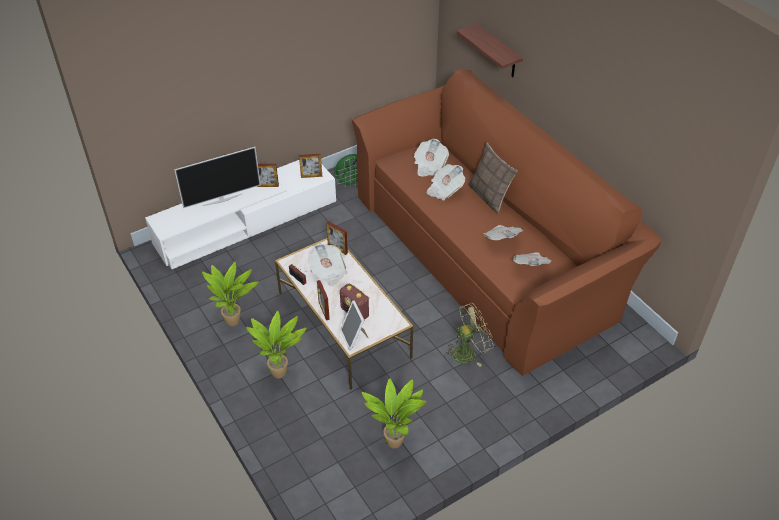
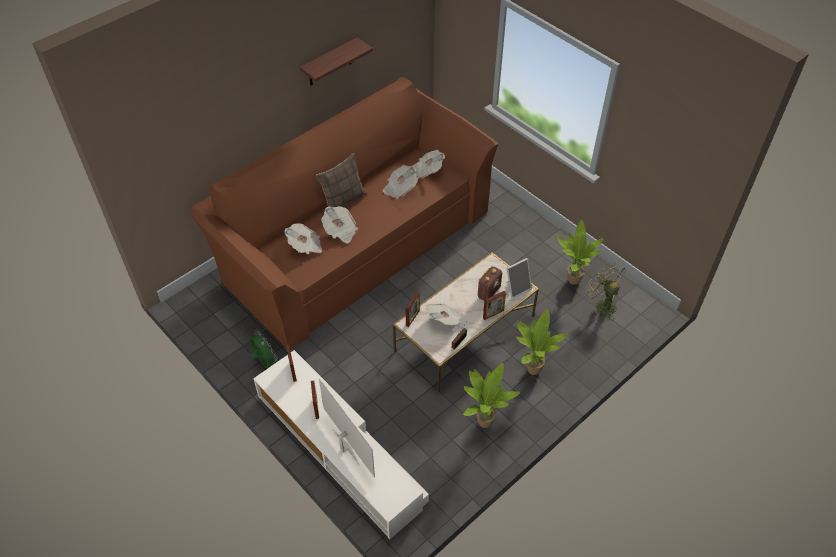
camera: 100 degrees left, 5 degrees up
green fan [444,303,494,367] -> green fan moved to [584,262,626,319]
shelf [457,24,523,77] -> shelf moved to [300,37,373,86]

